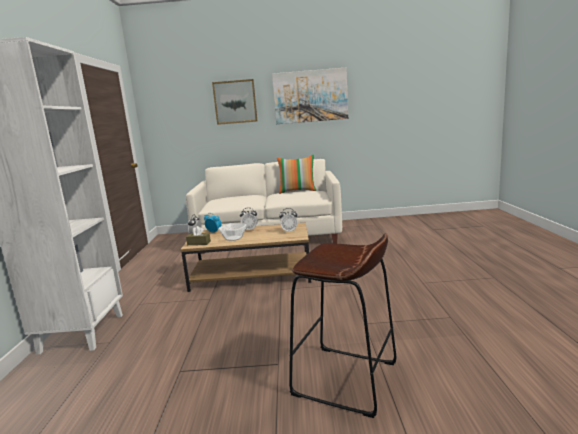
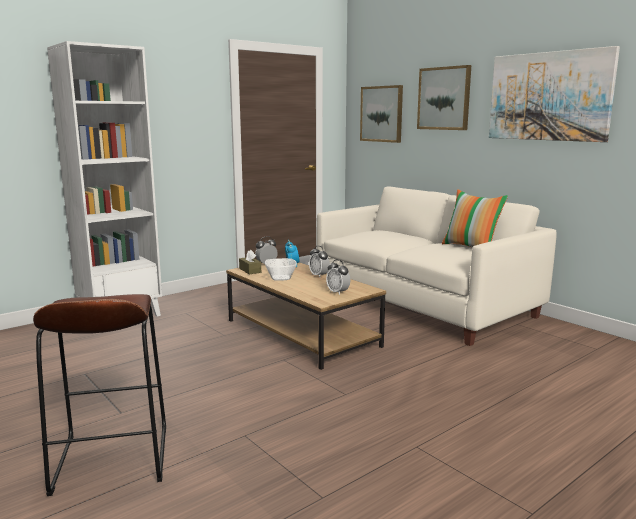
camera: 50 degrees right, 0 degrees up
none -> picture [360,85,403,143]

